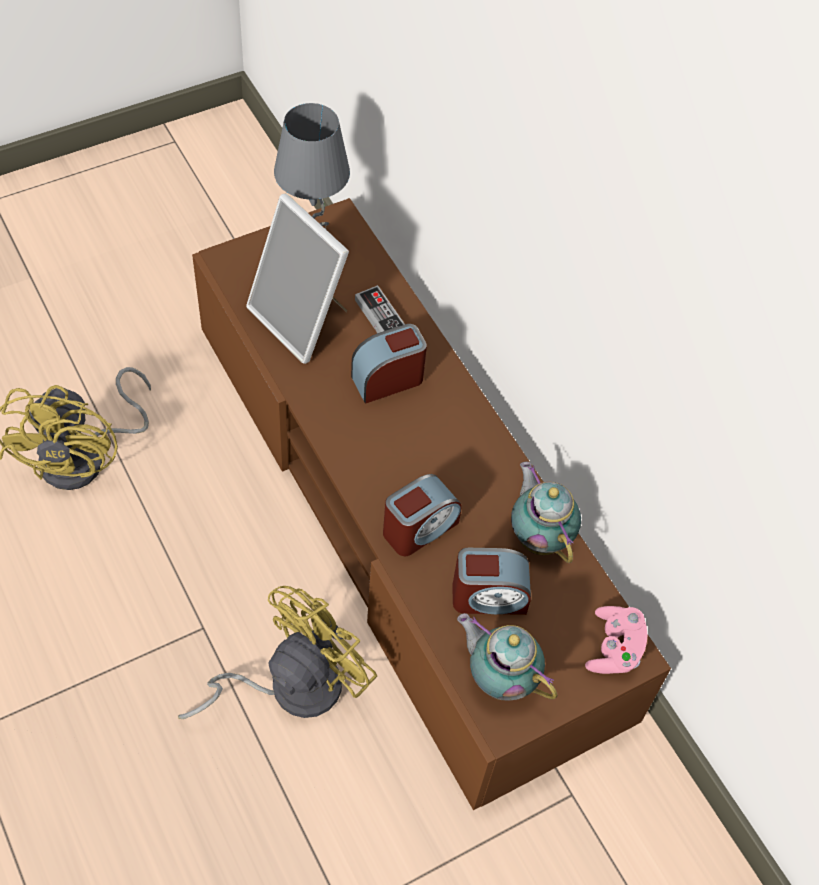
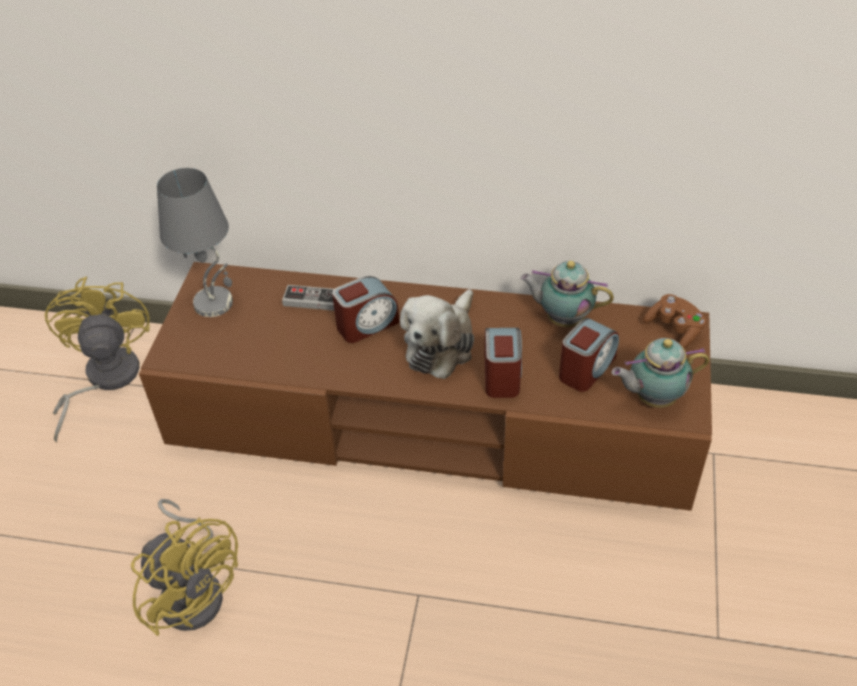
camera: 45 degrees left, 10 degrees down
yellow fan [178,586,377,719] -> yellow fan moved to [45,277,150,442]
picture frame [246,194,349,364] -> none
alarm clock [351,324,427,404] -> alarm clock turned 135 degrees counterclockwise [332,276,399,343]
pink game controller [585,606,647,674] -> brown game controller [643,294,706,349]
none -> plush toy [400,289,474,379]

